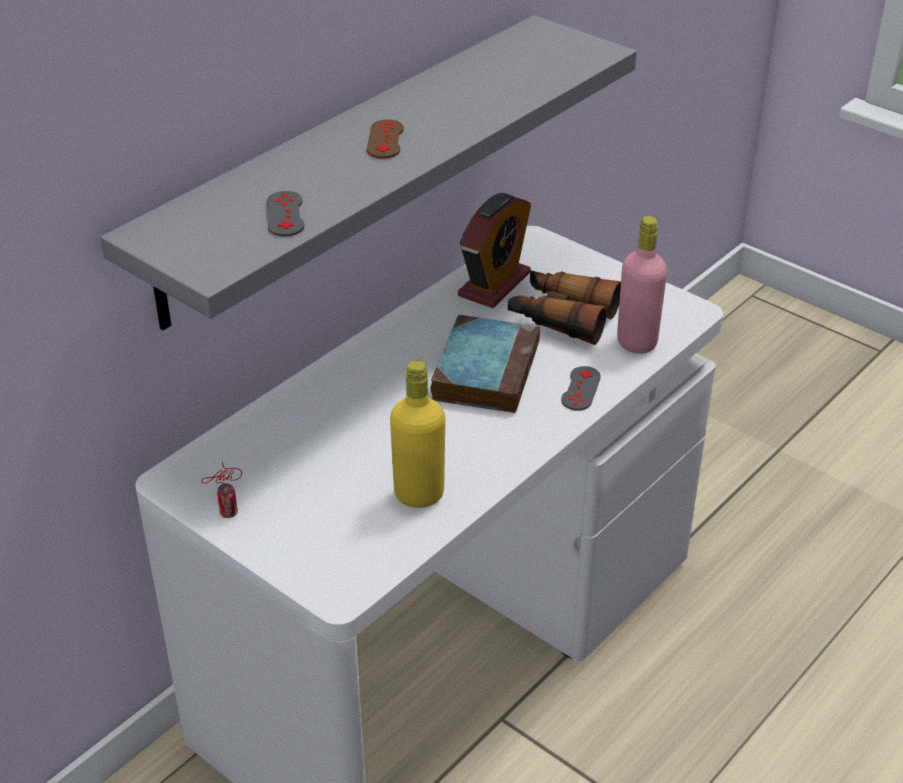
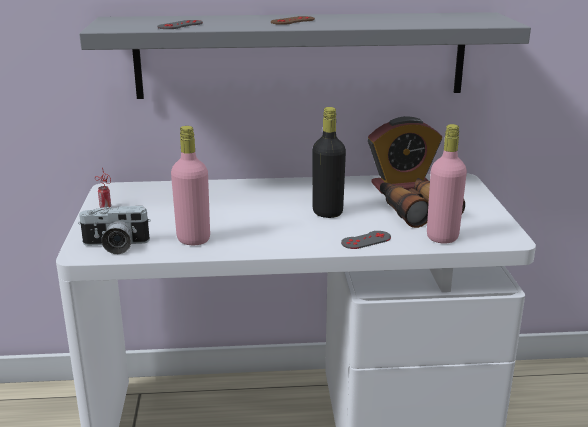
camera: 45 degrees right, 15 degrees down
yellow bottle [390,360,445,508] -> pink bottle [171,126,210,245]
book [431,315,540,413] -> black bottle [312,107,346,218]
none -> camera [78,206,151,254]

